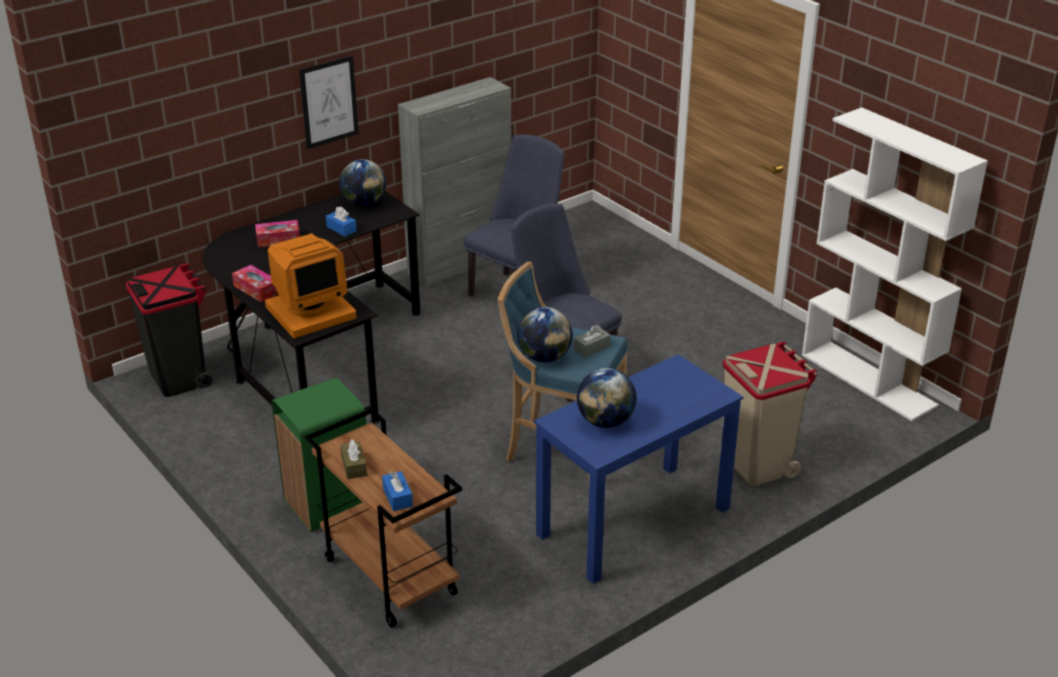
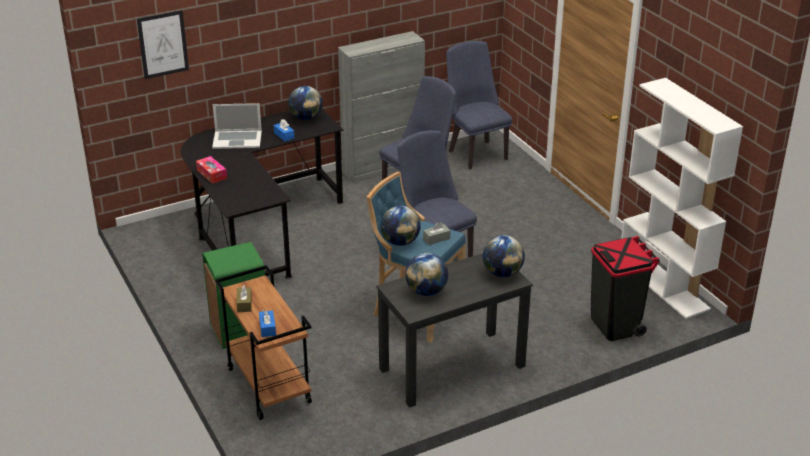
camera: 10 degrees right, 0 degrees up
black trash can [126,264,213,397] -> black trash can moved to [591,236,660,341]
tissue box [255,220,300,247] -> laptop [212,103,262,149]
monitor [265,233,357,338] -> none
picture [299,56,359,149] -> picture moved to [137,10,189,79]
blue desk [534,354,743,584] -> black desk [376,253,533,408]
beige trash can [723,342,817,486] -> none
none -> blue chair [446,41,512,169]
none -> globe [483,235,525,277]

